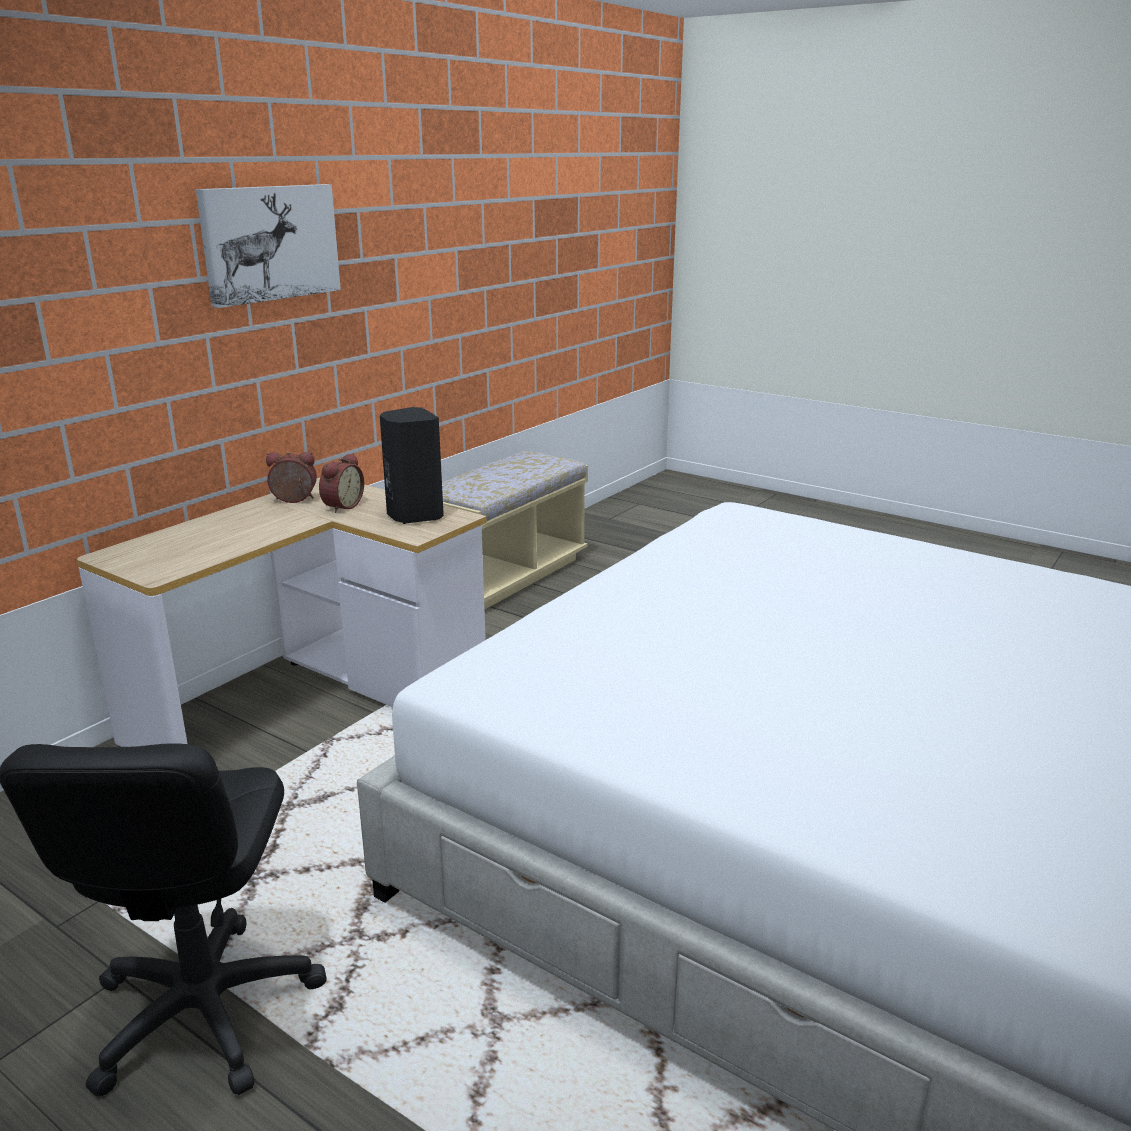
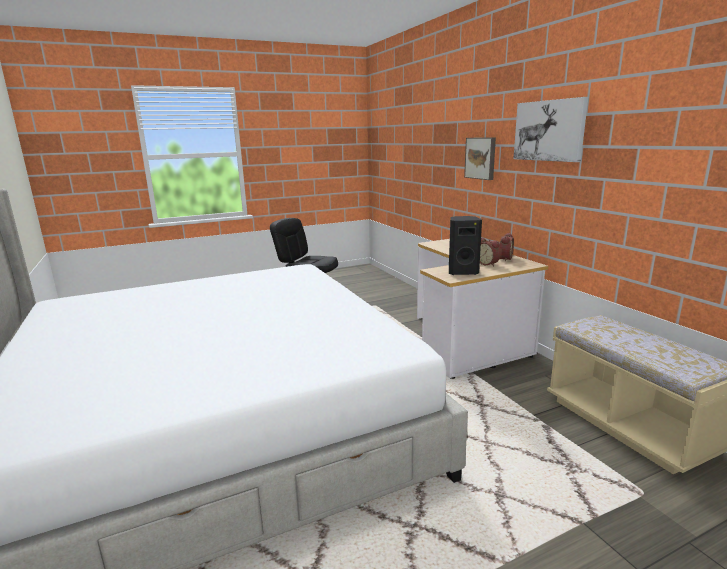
camera: 120 degrees right, 5 degrees down
none -> picture [464,137,496,180]

